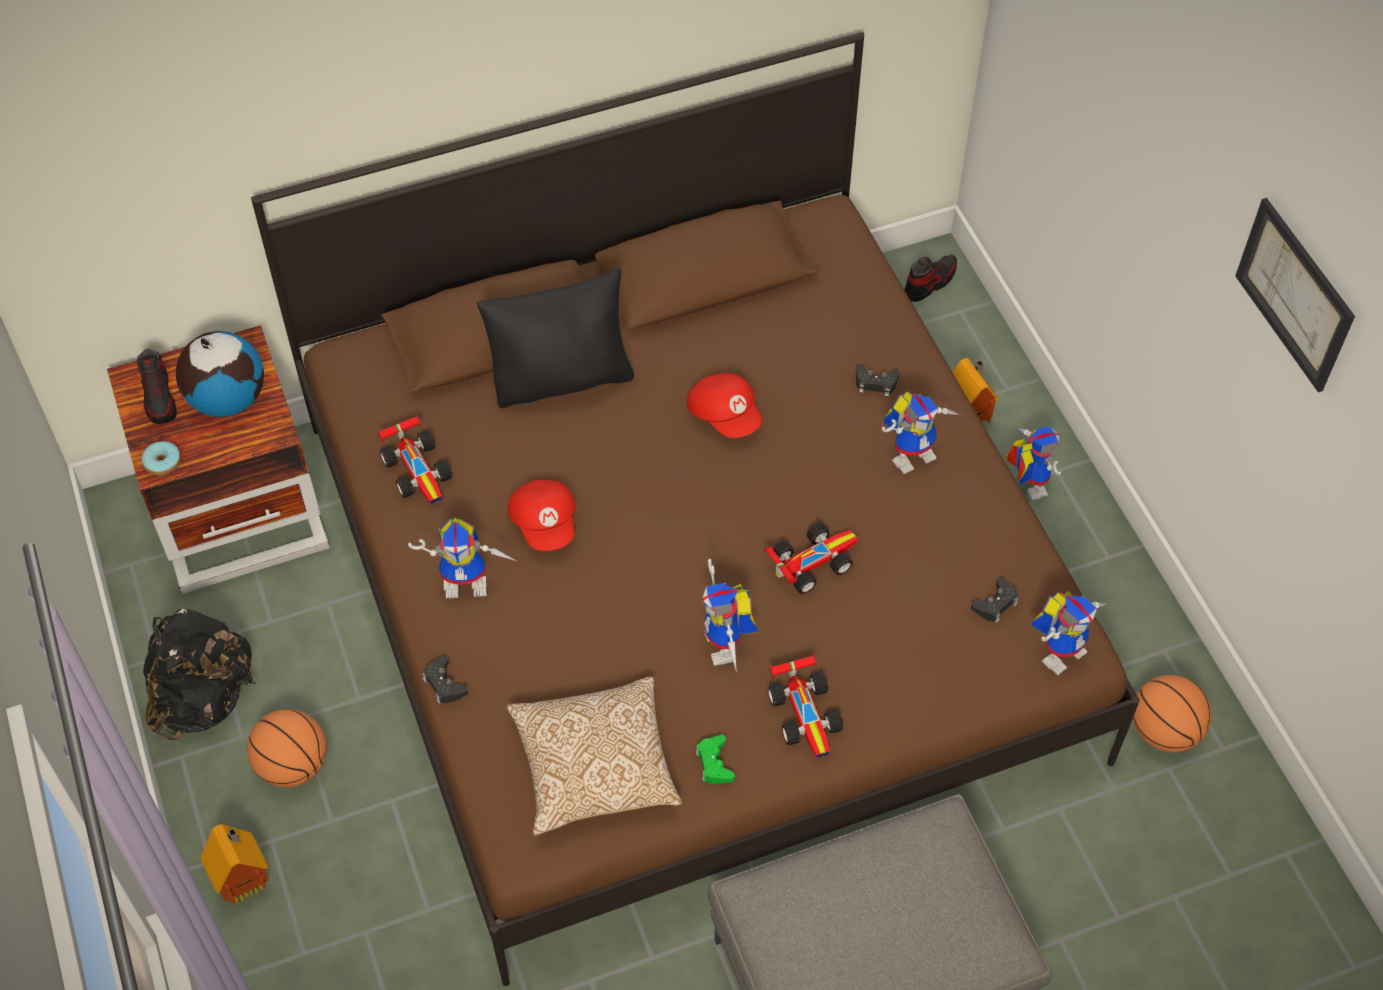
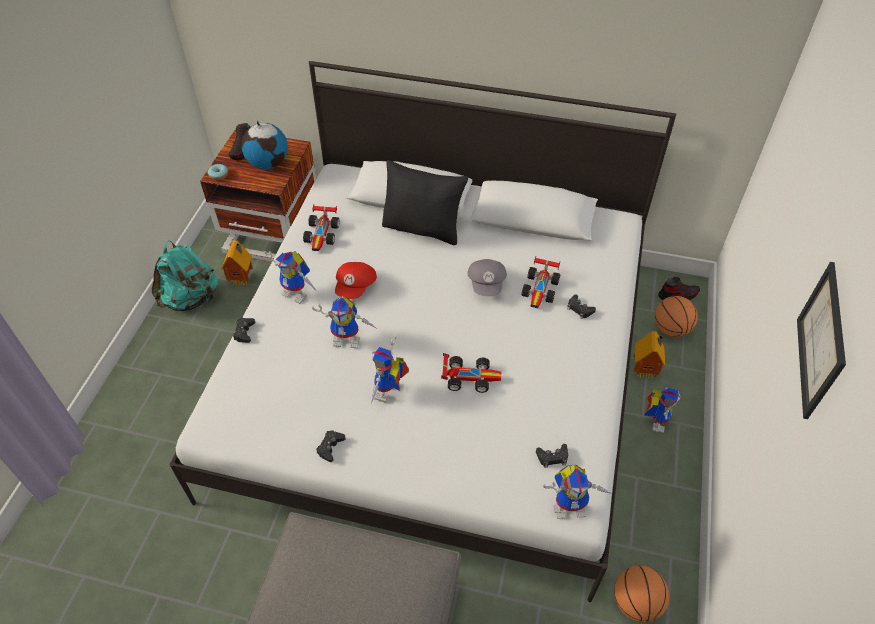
camera: 35 degrees right, 5 degrees down
black backpack [143,609,255,740] -> turquoise backpack [152,240,219,311]
toy house [201,824,269,904] -> toy house moved to [221,240,253,286]
basketball [247,709,327,788] -> basketball moved to [655,296,698,337]
brown bed [251,32,1140,986] -> white bed [169,61,676,602]
pillow [507,676,682,836] -> none
red cap [687,373,762,438] -> grey cap [467,259,507,296]
green game controller [696,735,735,784] -> black game controller [316,430,346,462]
toy car [767,653,843,758] -> toy car moved to [521,256,560,308]
toy robot [882,392,960,474] -> toy robot moved to [312,296,376,348]

